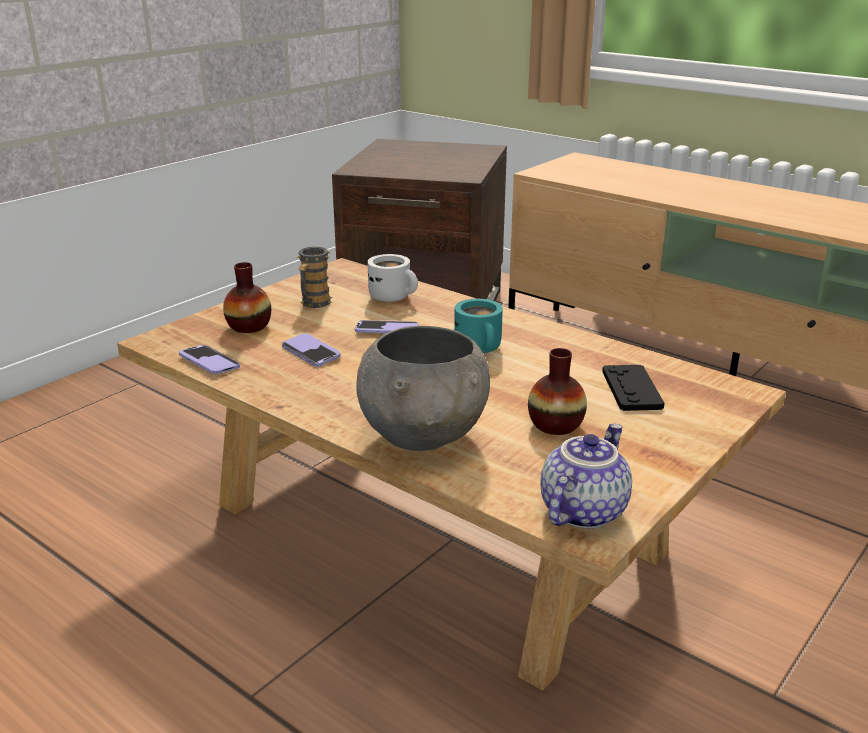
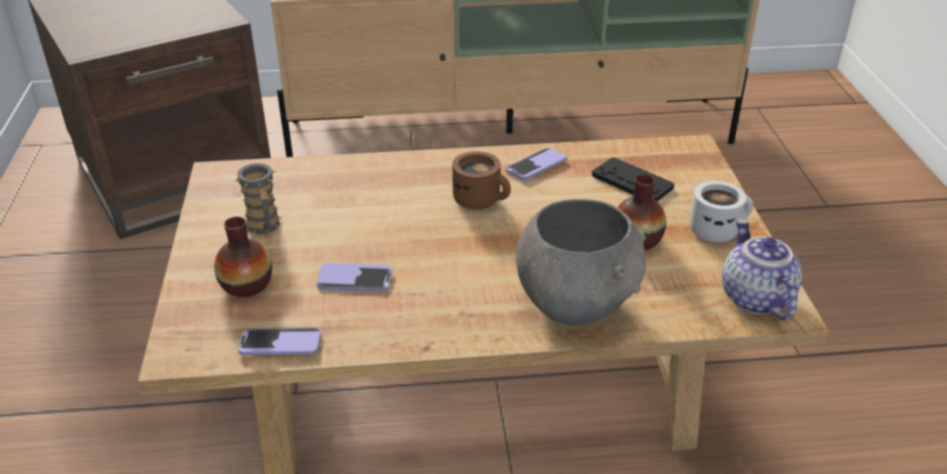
camera: 45 degrees left, 10 degrees up
phone [355,320,419,333] -> phone moved to [506,148,566,180]
white mug [367,254,418,302] -> white mug moved to [690,181,753,242]
turquoise mug [454,299,503,353] -> brown mug [452,151,511,210]

